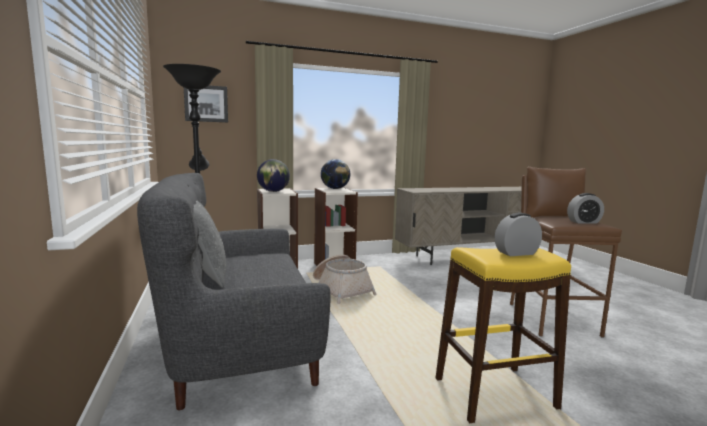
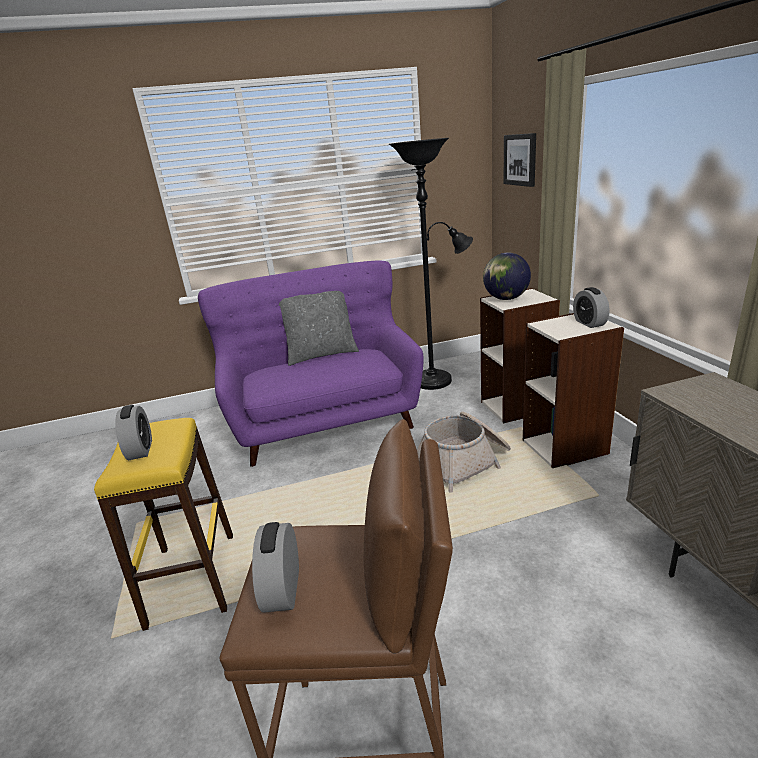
camera: 95 degrees right, 15 degrees up
grey sofa [137,173,331,410] -> purple sofa [198,261,424,467]
globe [321,159,350,189] -> alarm clock [573,287,609,328]

